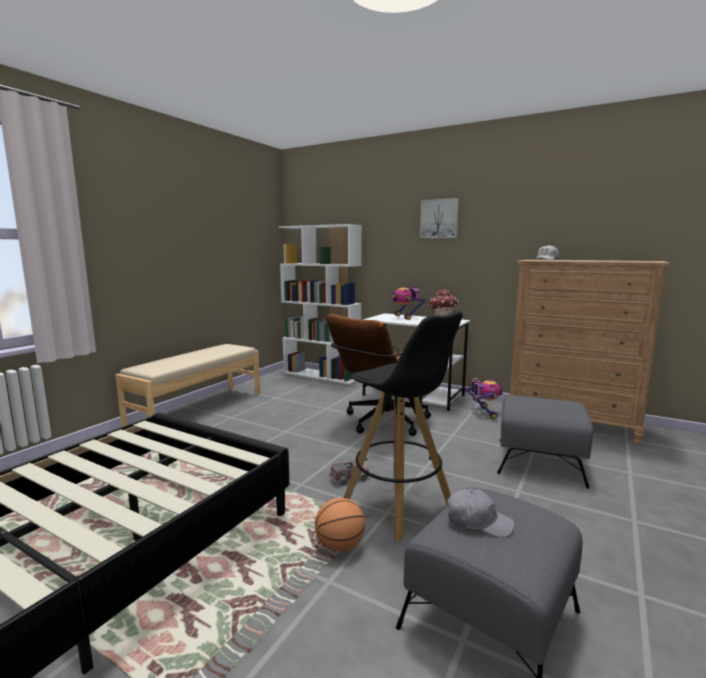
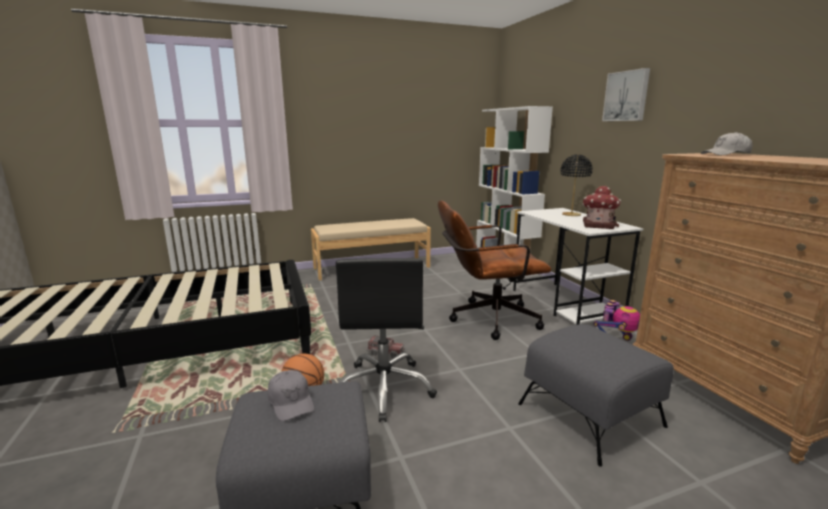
camera: 40 degrees right, 5 degrees up
black stool [344,311,463,541] -> black office chair [336,258,437,422]
toy robot [391,286,426,320] -> black table lamp [560,155,593,216]

